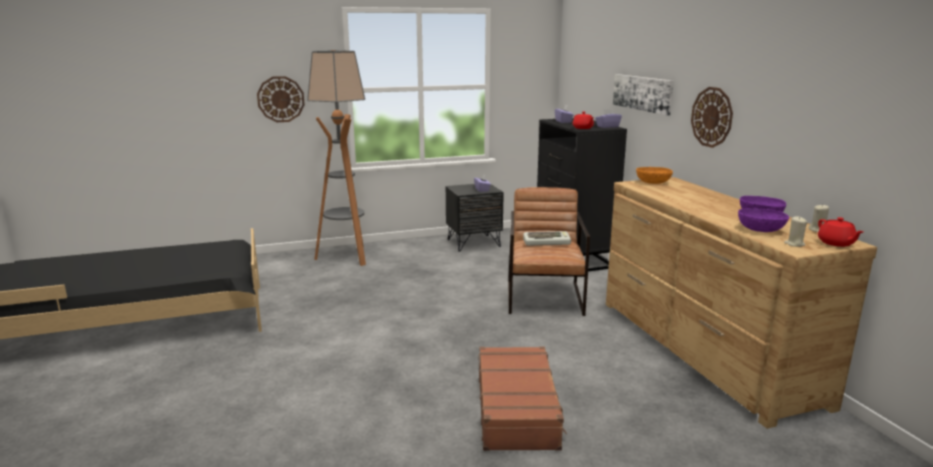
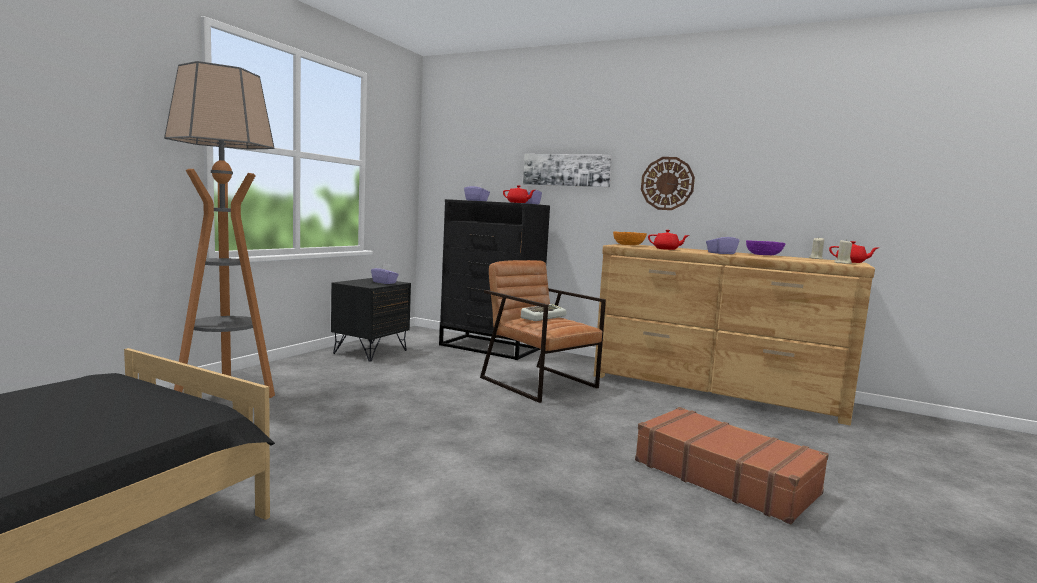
camera: 45 degrees left, 10 degrees down
wall clock [257,76,305,122] -> none
purple bowl [738,208,789,232] -> none
none -> red teapot [648,230,690,250]
none -> purple tissue box [706,231,739,254]

